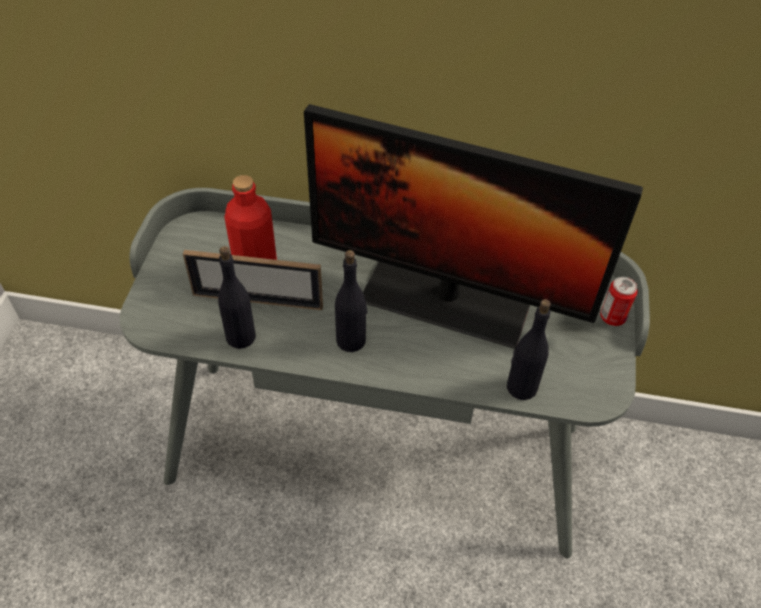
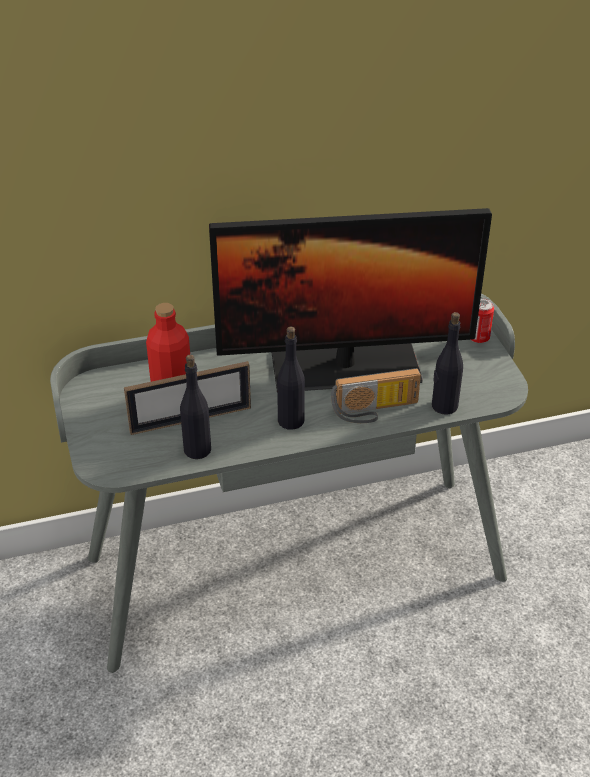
camera: 25 degrees left, 10 degrees down
none -> radio [331,368,421,423]

